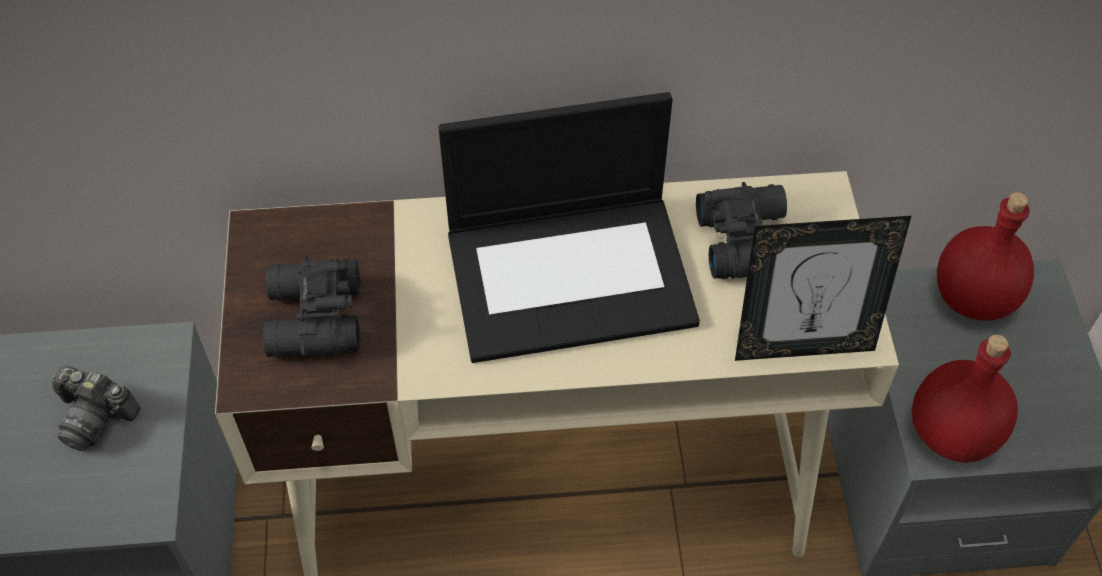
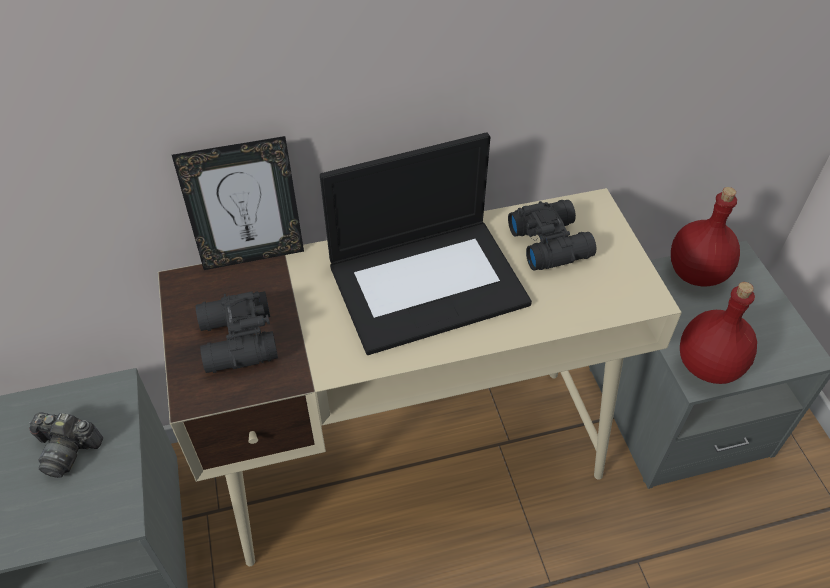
camera: 10 degrees left, 5 degrees down
picture frame [735,216,911,361] -> picture frame moved to [172,136,304,270]

